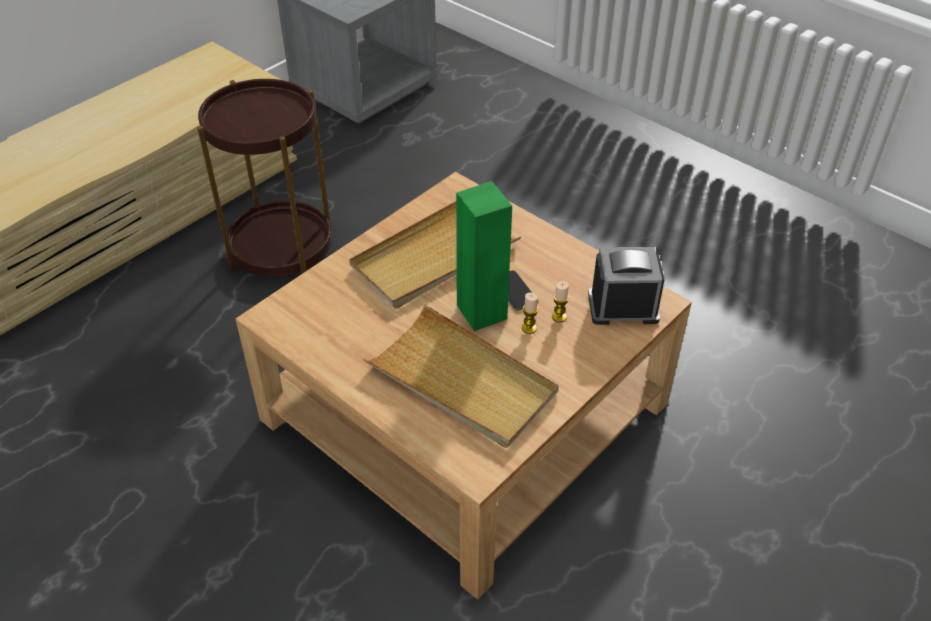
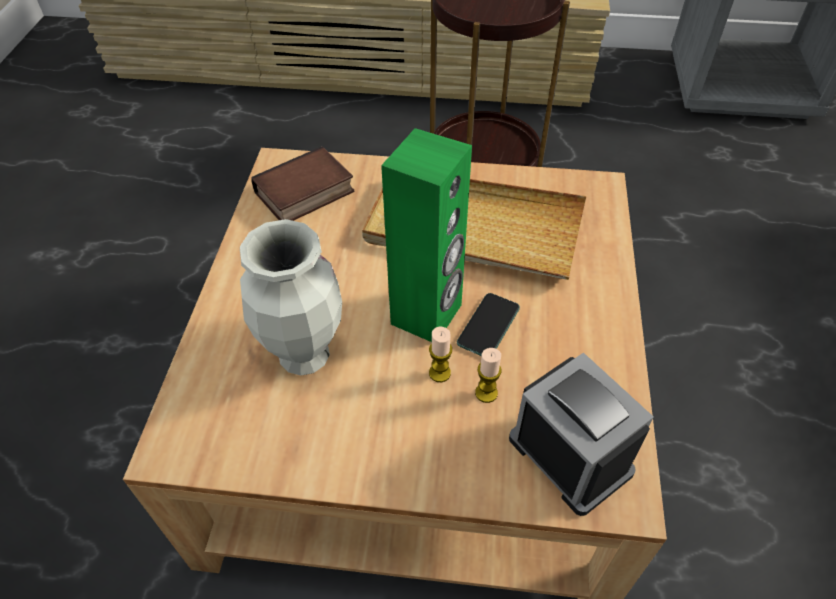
camera: 55 degrees right, 5 degrees up
beige tray [363,304,559,448] -> vase [240,219,342,376]
none -> book [251,146,354,221]

